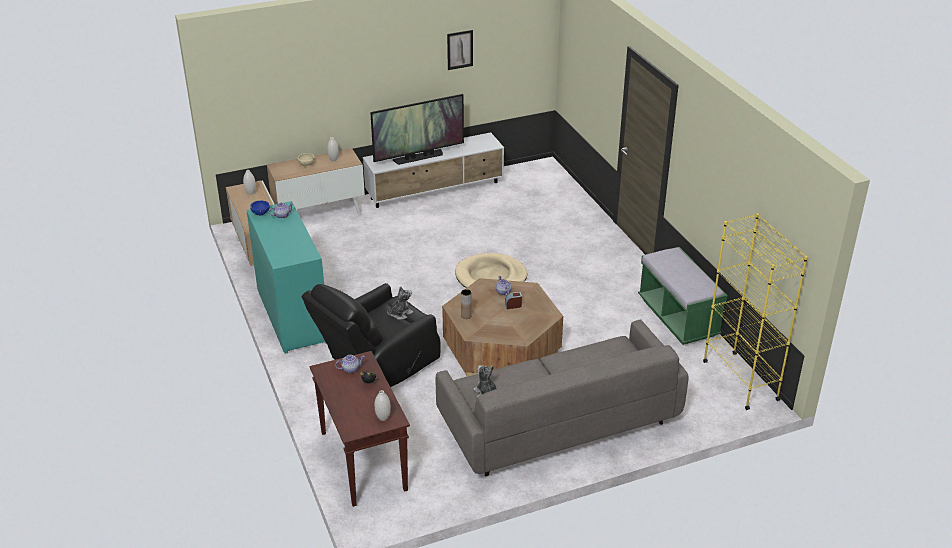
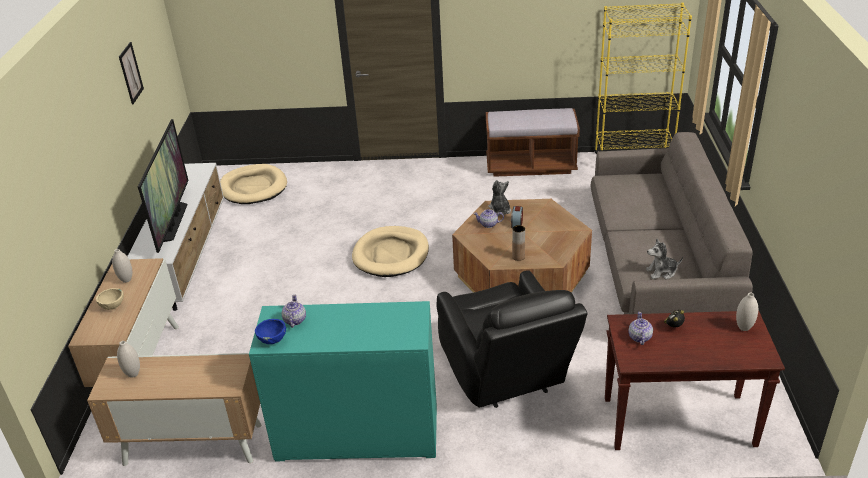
camera: 65 degrees left, 0 degrees up
plush toy [387,286,413,320] -> plush toy moved to [488,180,511,216]
green bench [638,247,728,345] -> brown bench [486,108,580,177]
none -> beige dog bed [220,164,287,204]

